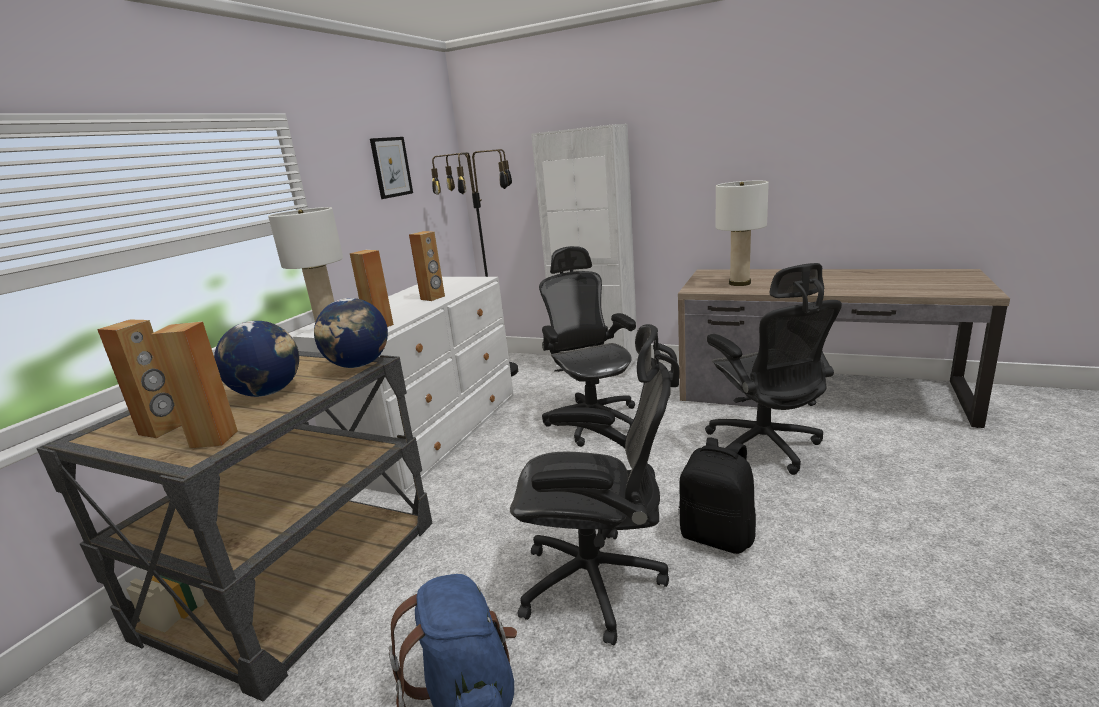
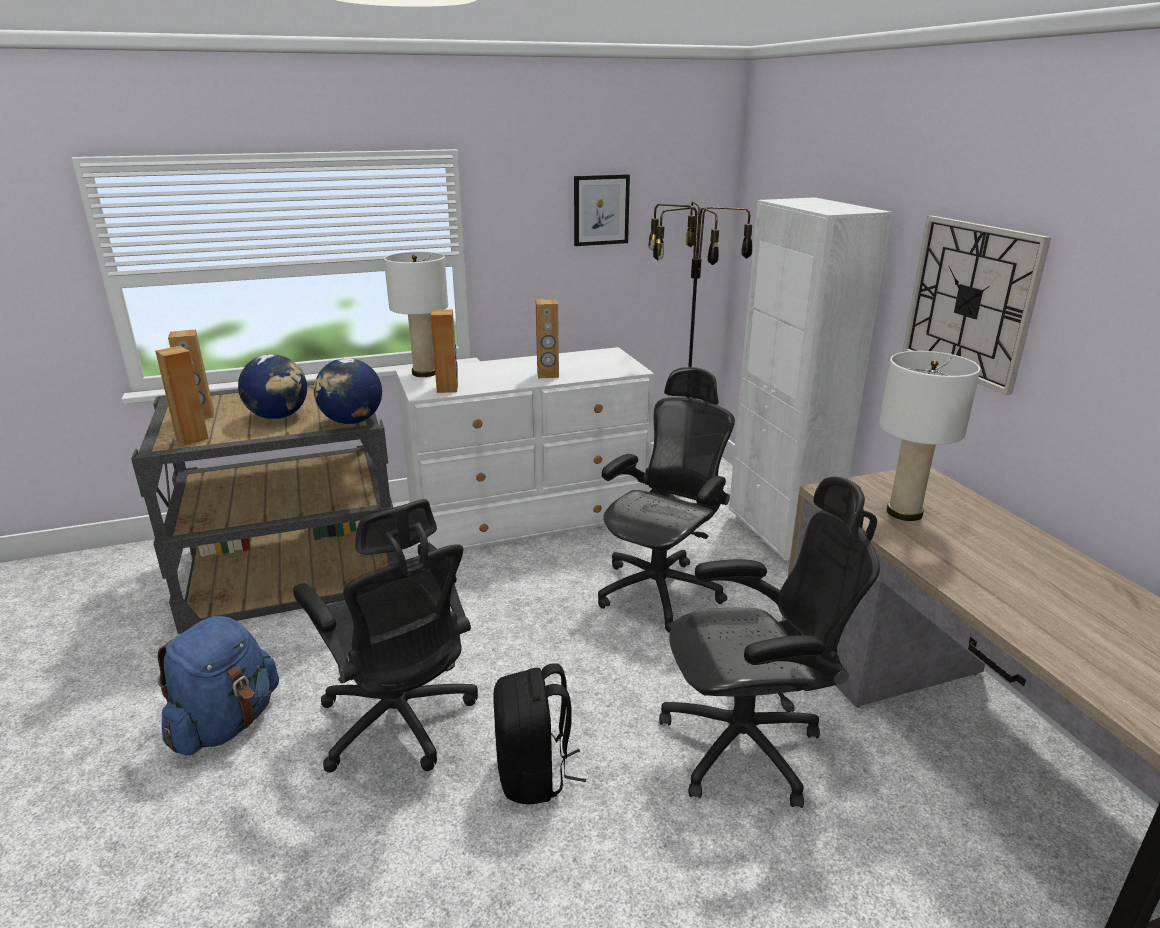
camera: 45 degrees right, 5 degrees up
office chair [705,263,842,475] -> office chair turned 135 degrees counterclockwise [659,477,880,808]
none -> wall clock [902,216,1051,395]

